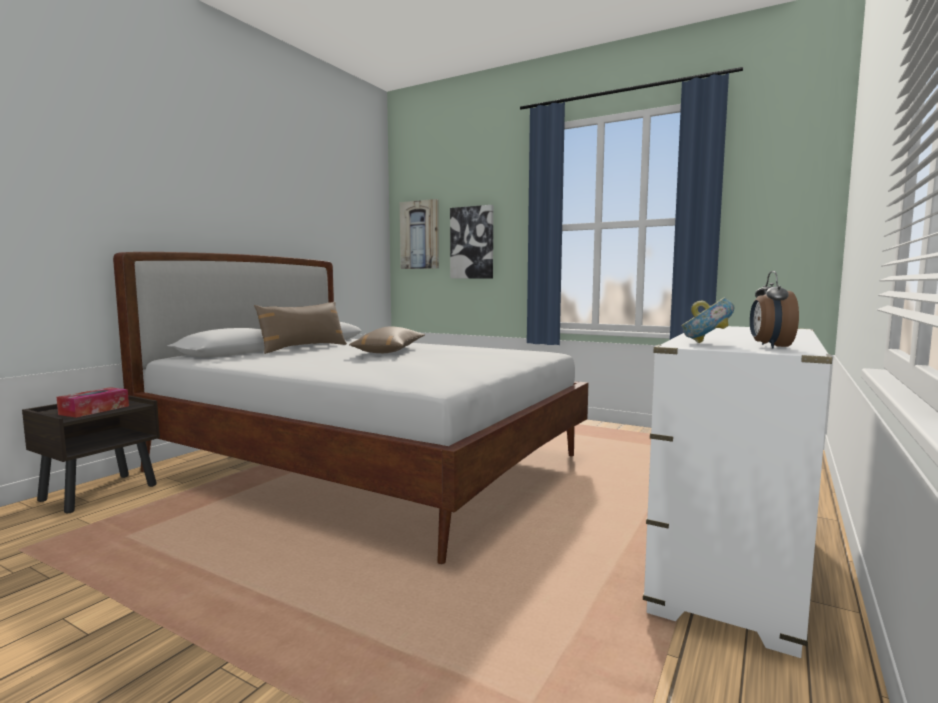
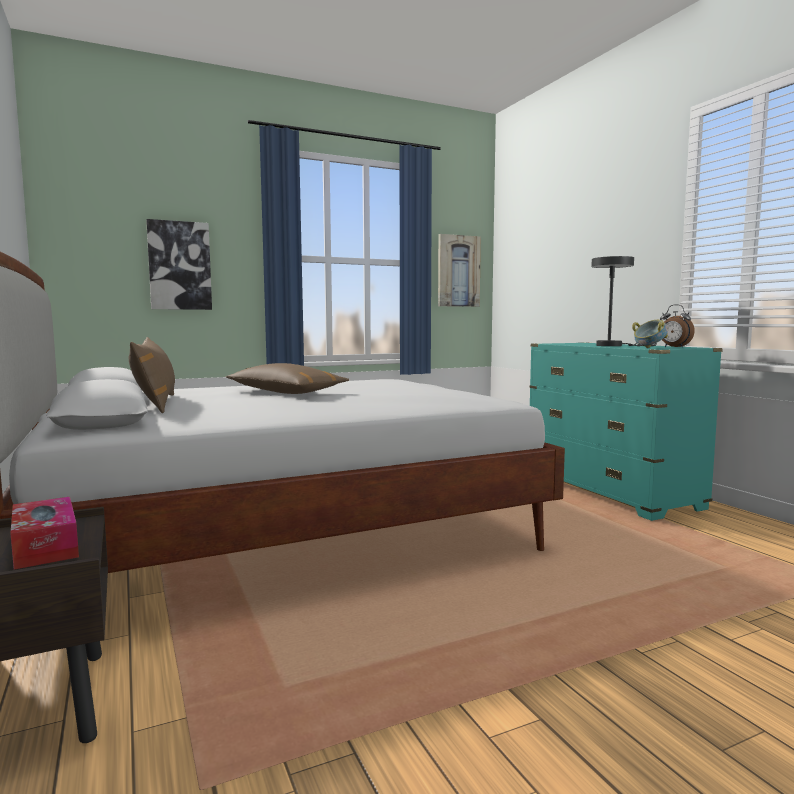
camera: 55 degrees left, 0 degrees up
picture [400,199,439,269] -> picture moved to [438,234,481,307]
white dresser [643,326,832,658] -> turquoise dresser [530,342,723,521]
none -> grey table lamp [591,256,657,346]

